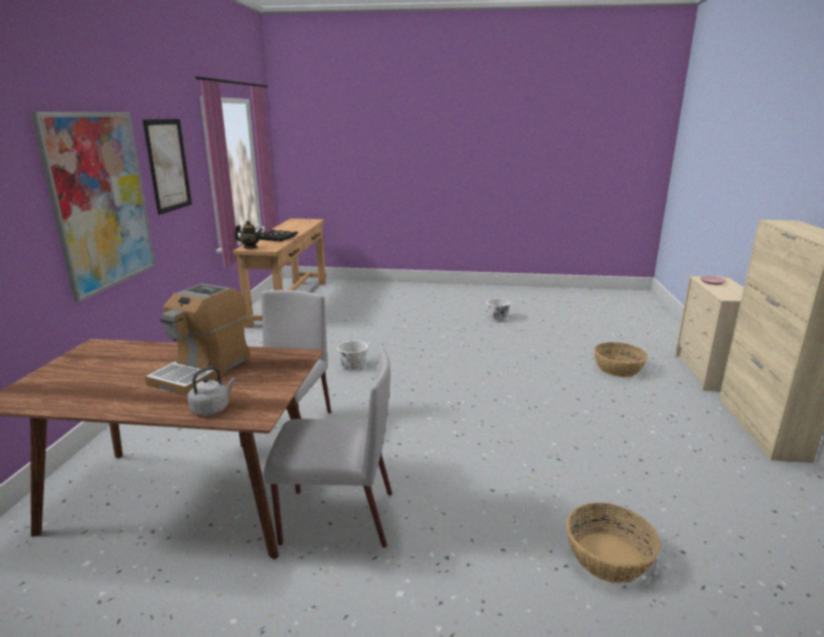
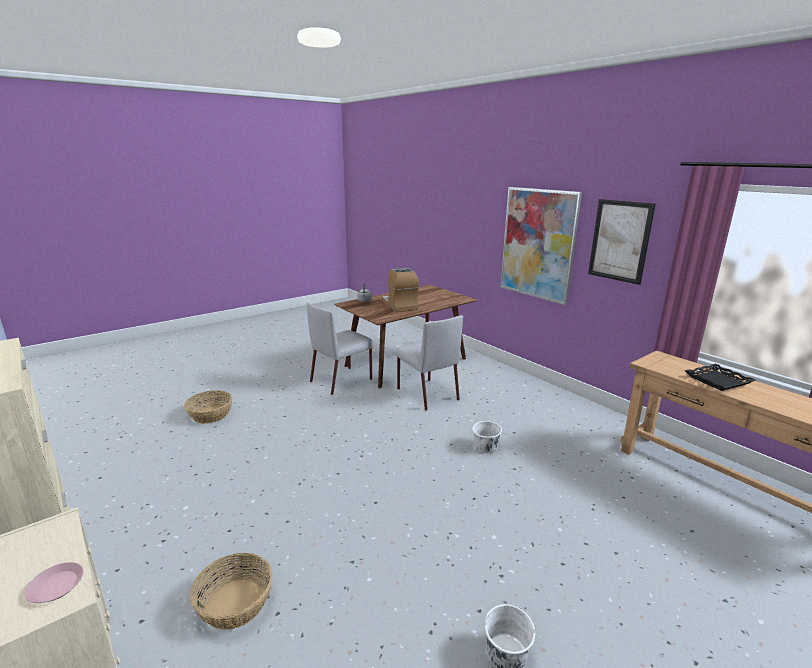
camera: 135 degrees right, 0 degrees up
teapot [235,221,263,249] -> none

